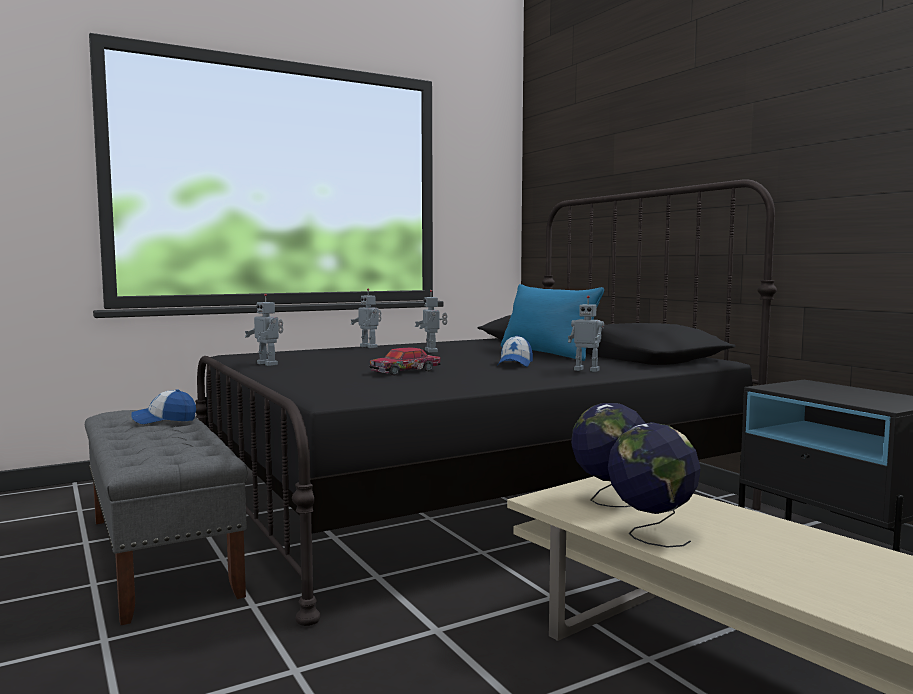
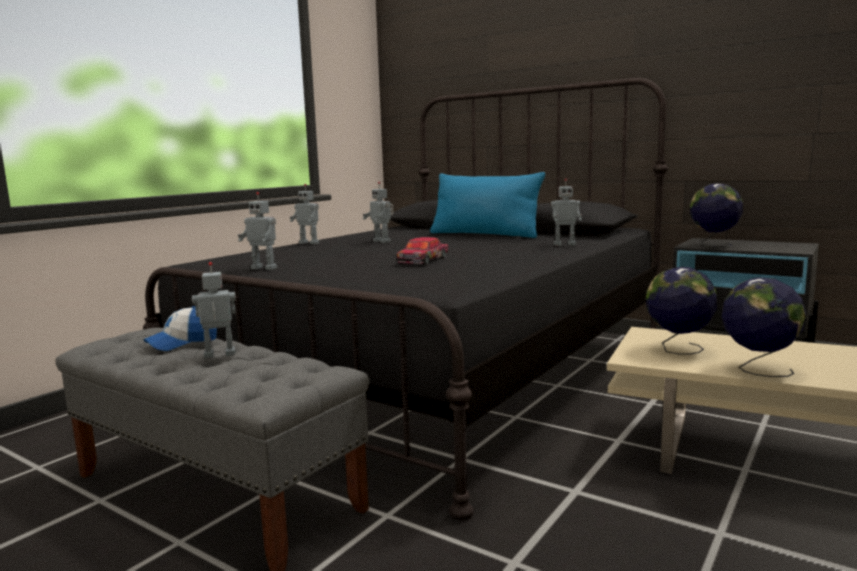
camera: 25 degrees left, 5 degrees up
cap [497,335,533,367] -> none
none -> toy robot [192,262,236,359]
none -> globe [690,184,743,247]

